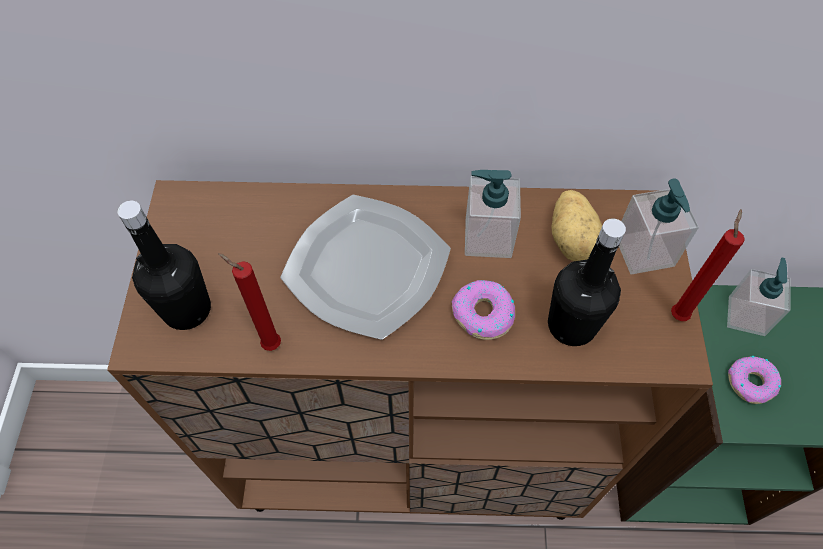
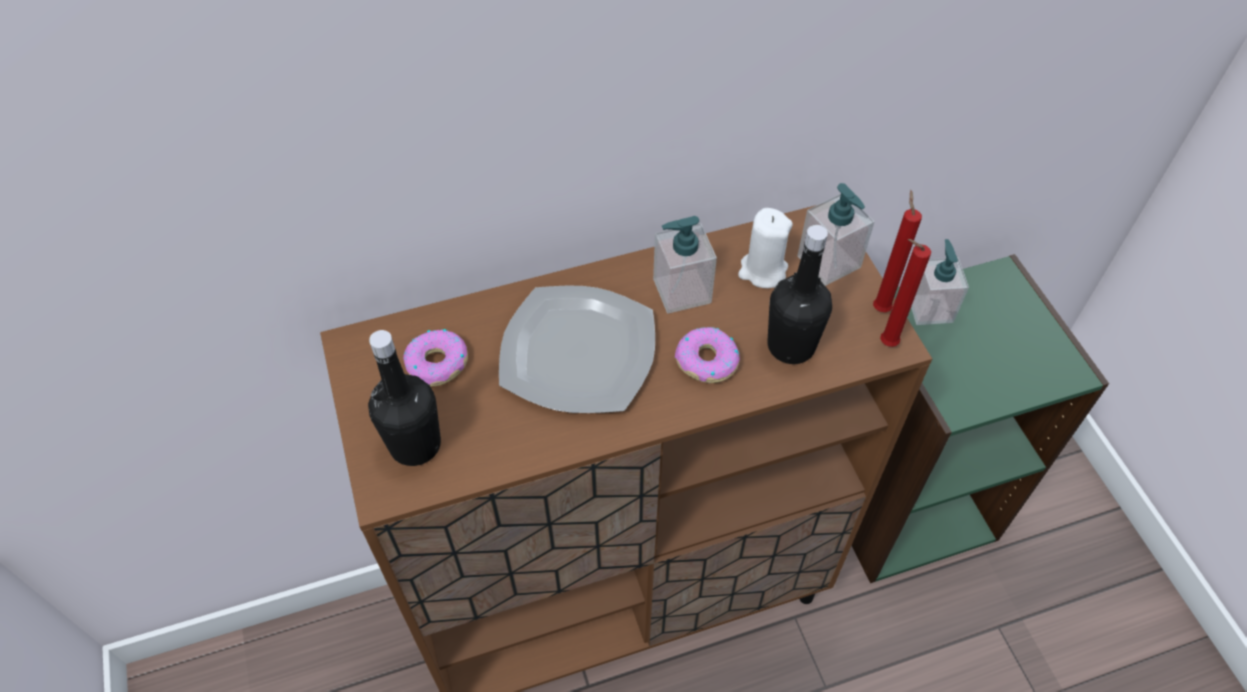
camera: 20 degrees left, 5 degrees down
red candle [218,253,281,351] -> red candle moved to [880,239,931,347]
potato [552,190,602,261] -> white candle [738,208,793,288]
donut [728,355,781,404] -> donut moved to [403,329,468,386]

